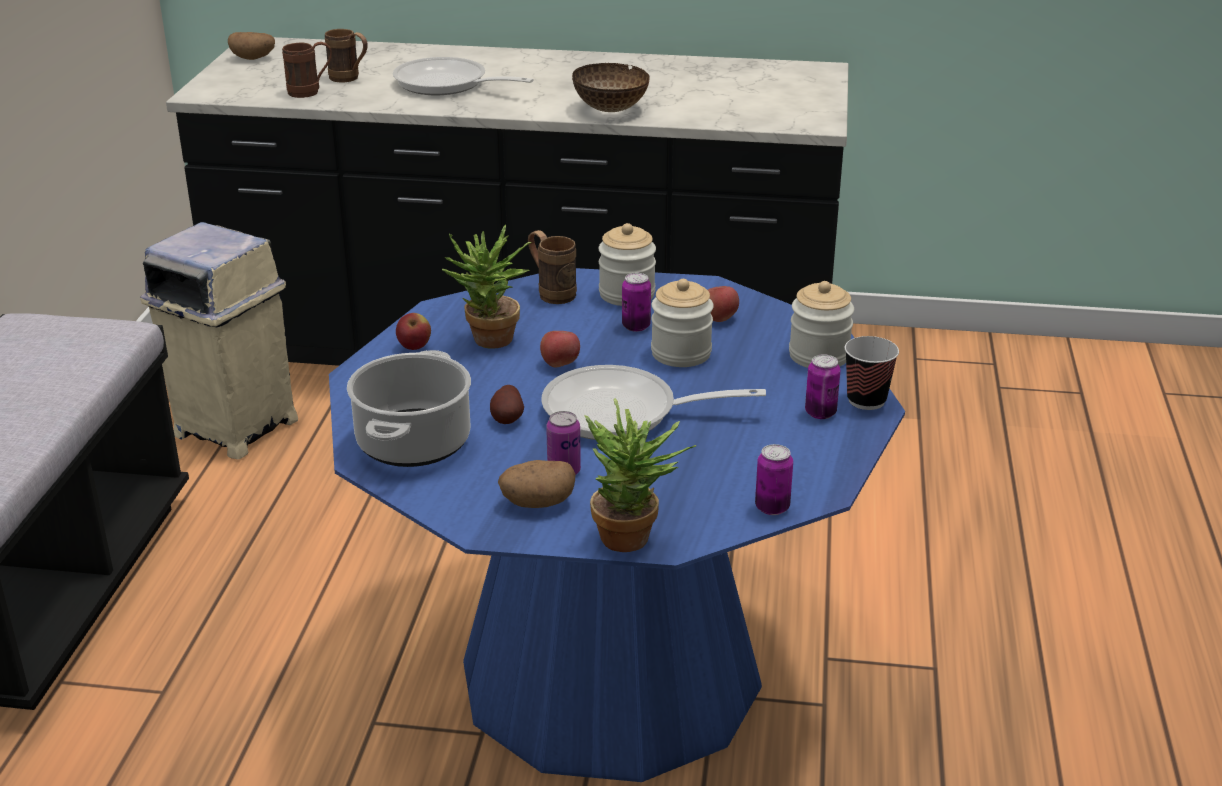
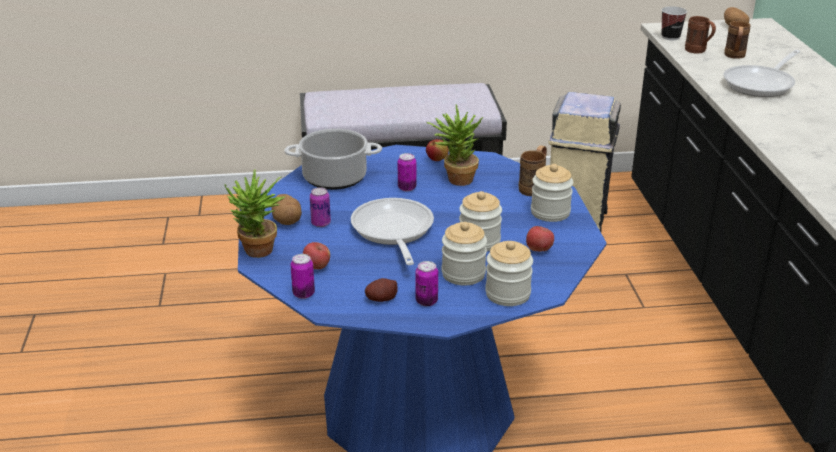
camera: 75 degrees right, 0 degrees up
frying pan [393,57,534,95] -> frying pan turned 150 degrees counterclockwise [723,50,800,97]
potato [490,385,524,424] -> potato moved to [365,278,398,302]
apple [540,331,580,367] -> apple moved to [303,242,330,269]
bowl [572,63,650,112] -> none
can [622,273,651,332] -> can moved to [398,153,416,191]
cup [845,336,899,410] -> cup moved to [662,6,687,40]
none -> jar [442,222,487,285]

